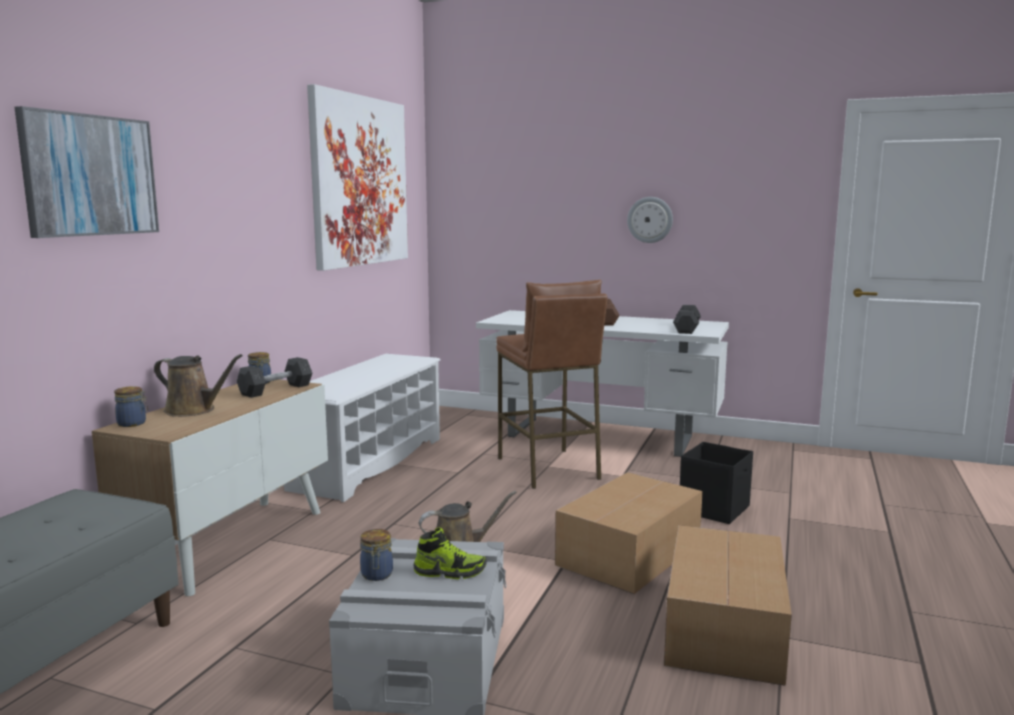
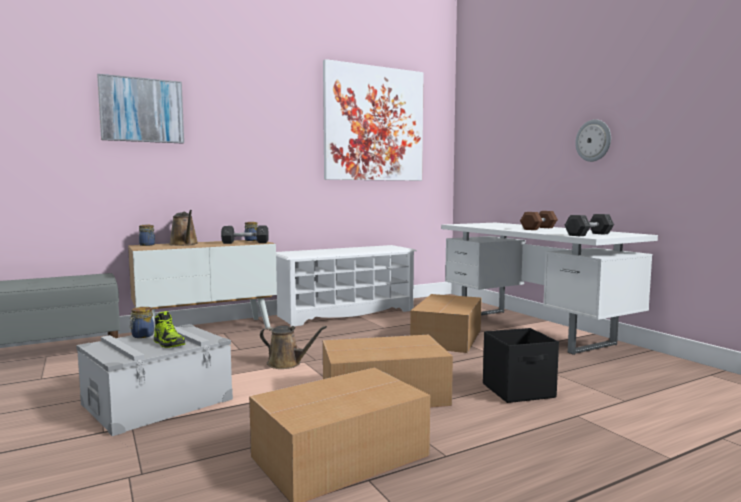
camera: 40 degrees right, 5 degrees down
brown stool [496,280,607,489] -> cardboard box [410,294,482,353]

